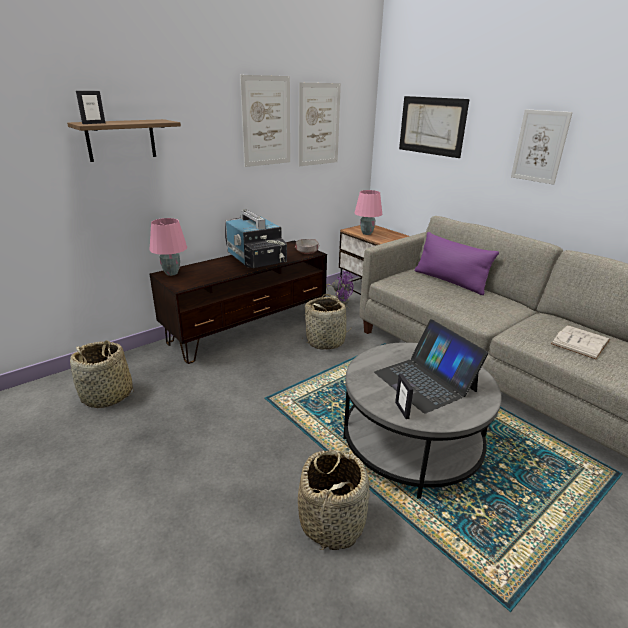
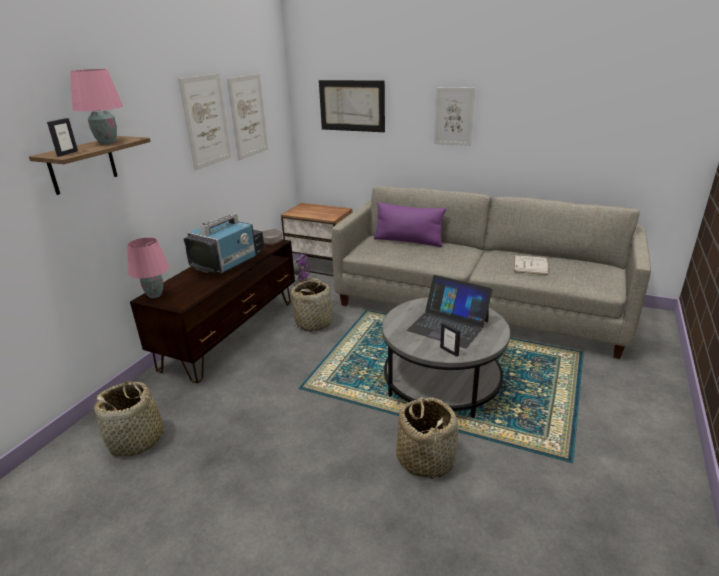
camera: 25 degrees left, 0 degrees up
television [225,209,287,268] -> television turned 90 degrees counterclockwise [184,213,264,273]
pink table lamp [355,190,382,235] -> pink table lamp moved to [70,69,123,144]

